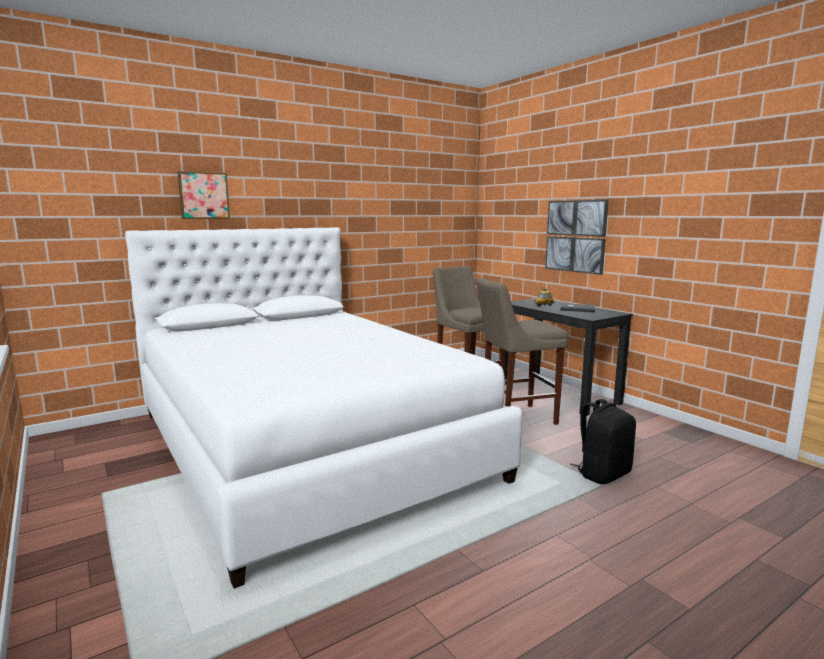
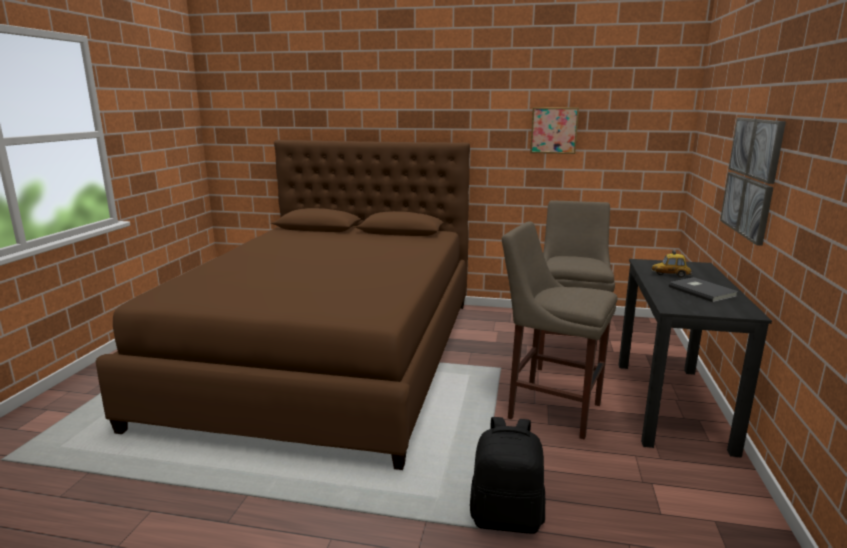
camera: 45 degrees right, 5 degrees up
white bed [125,227,523,589] -> brown bed [95,140,470,470]
picture [178,171,230,219] -> picture moved to [530,107,579,154]

